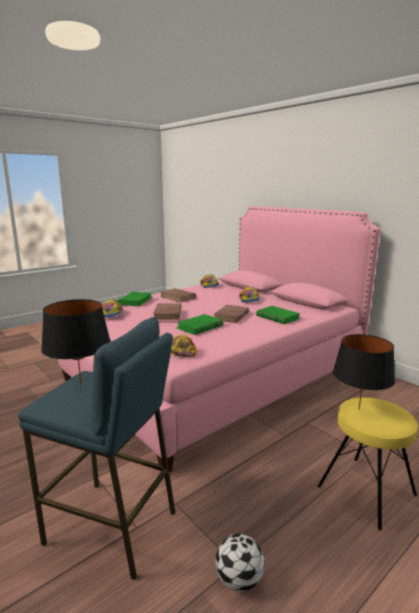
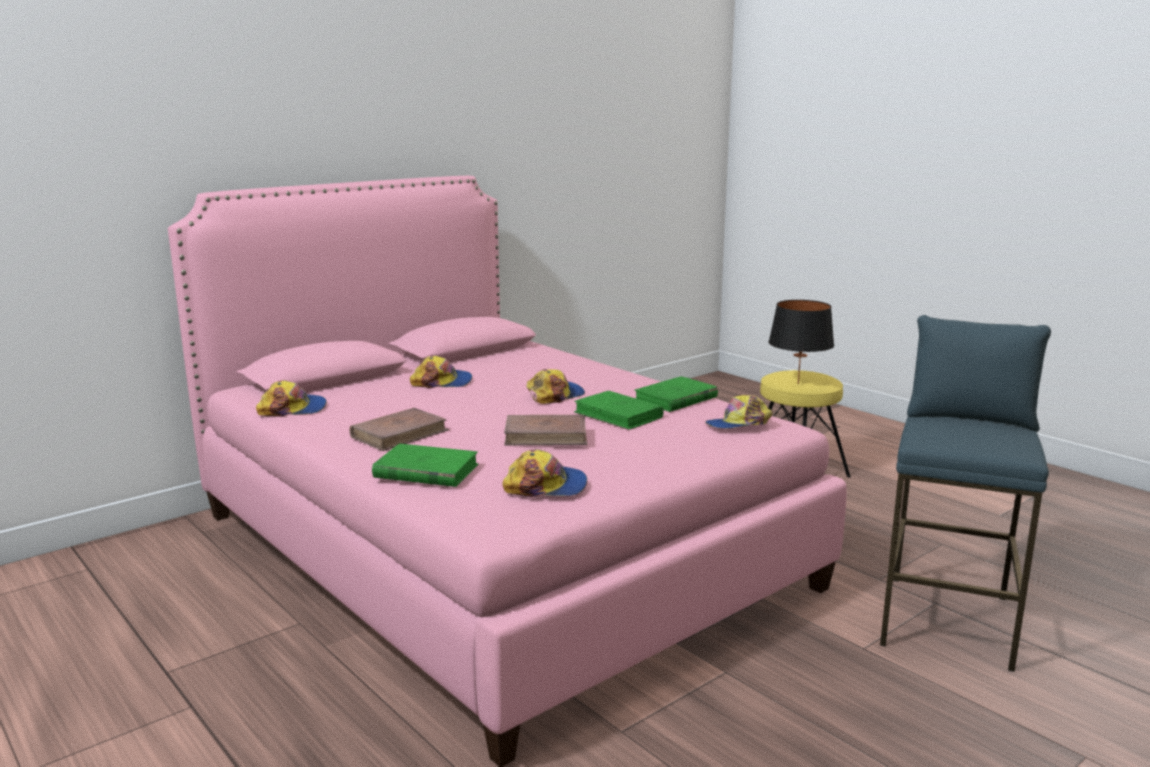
camera: 90 degrees left, 0 degrees up
black table lamp [41,299,111,385] -> none
brown book [213,305,249,323] -> cap [526,369,585,404]
football [215,533,264,592] -> none
green book [256,306,300,324] -> green book moved to [634,376,718,412]

